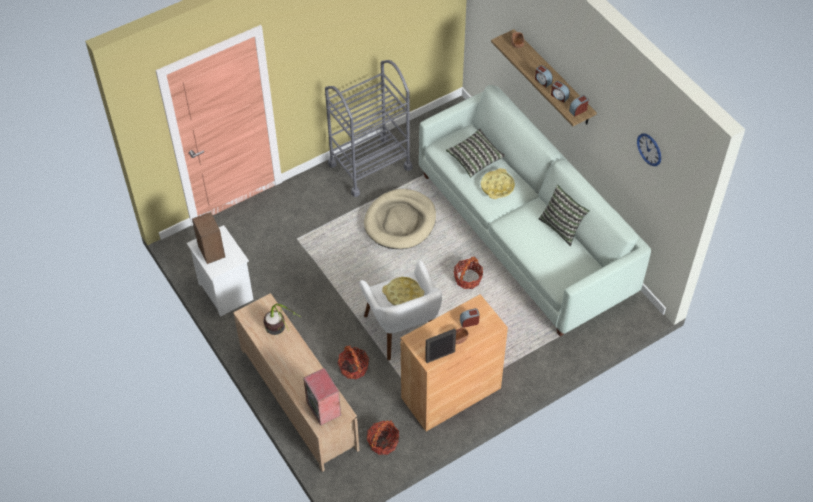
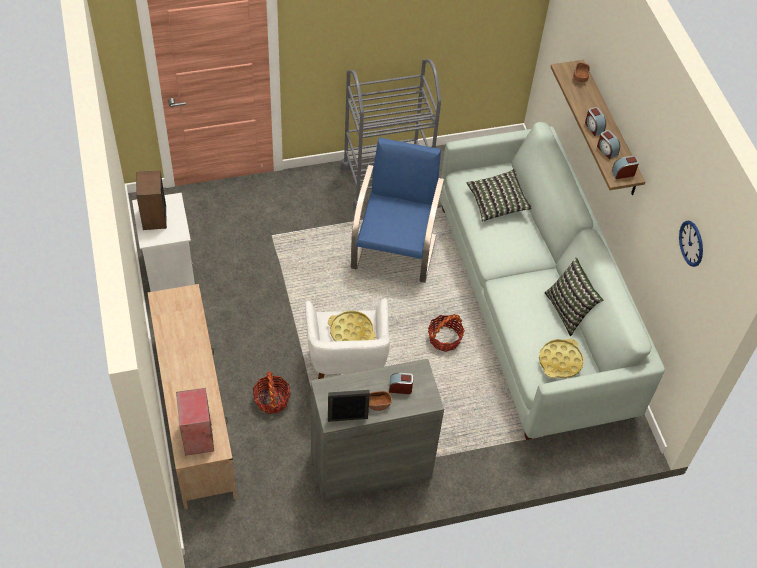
camera: 15 degrees right, 0 degrees up
potted plant [264,304,299,335] -> none
beige dog bed [364,189,436,249] -> blue armchair [351,137,444,283]
basket [367,420,399,455] -> none
brown cabinet [401,294,508,431] -> grey cabinet [311,359,444,502]
yellow tray [481,168,515,199] -> yellow tray moved to [539,338,584,378]

